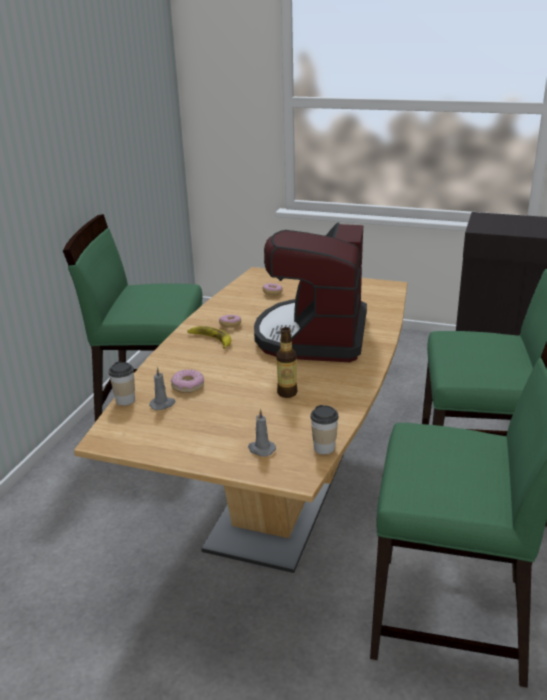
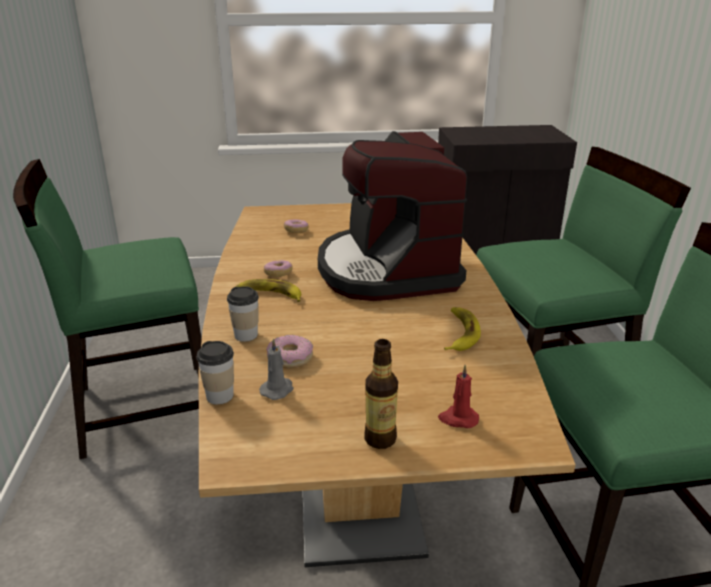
camera: 25 degrees left, 0 degrees up
grey candle [248,409,276,457] -> red candle [438,365,479,428]
bottle [276,327,297,398] -> bottle moved to [364,339,398,449]
cup [310,405,339,455] -> cup moved to [227,286,259,342]
none -> banana [444,307,481,351]

